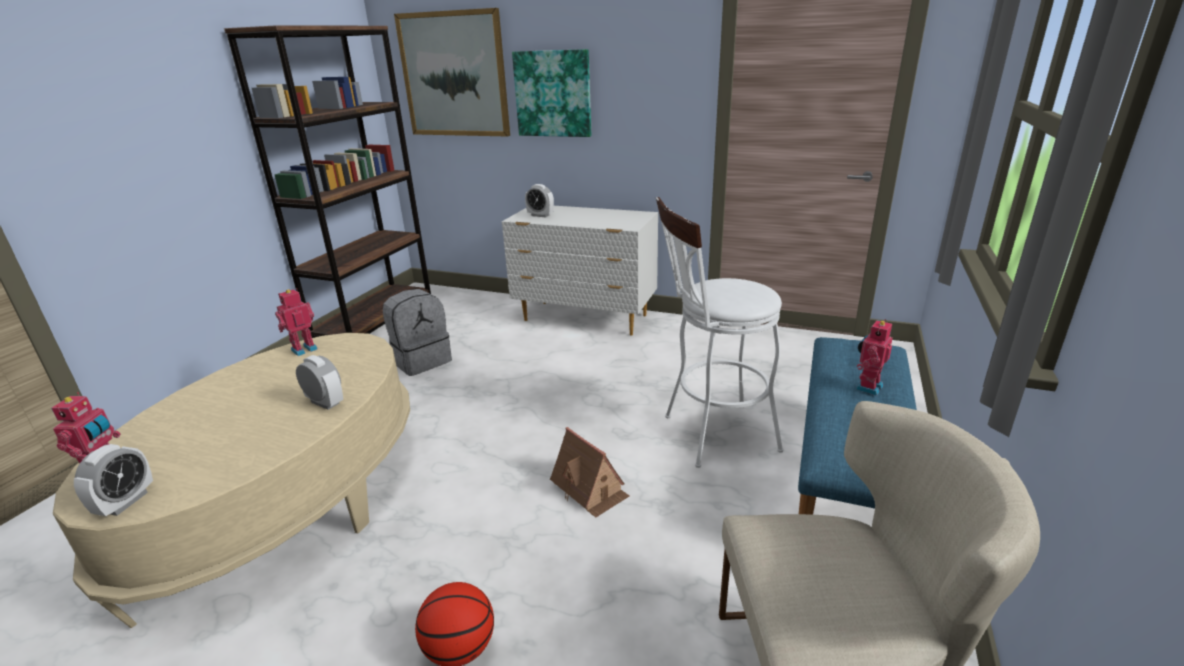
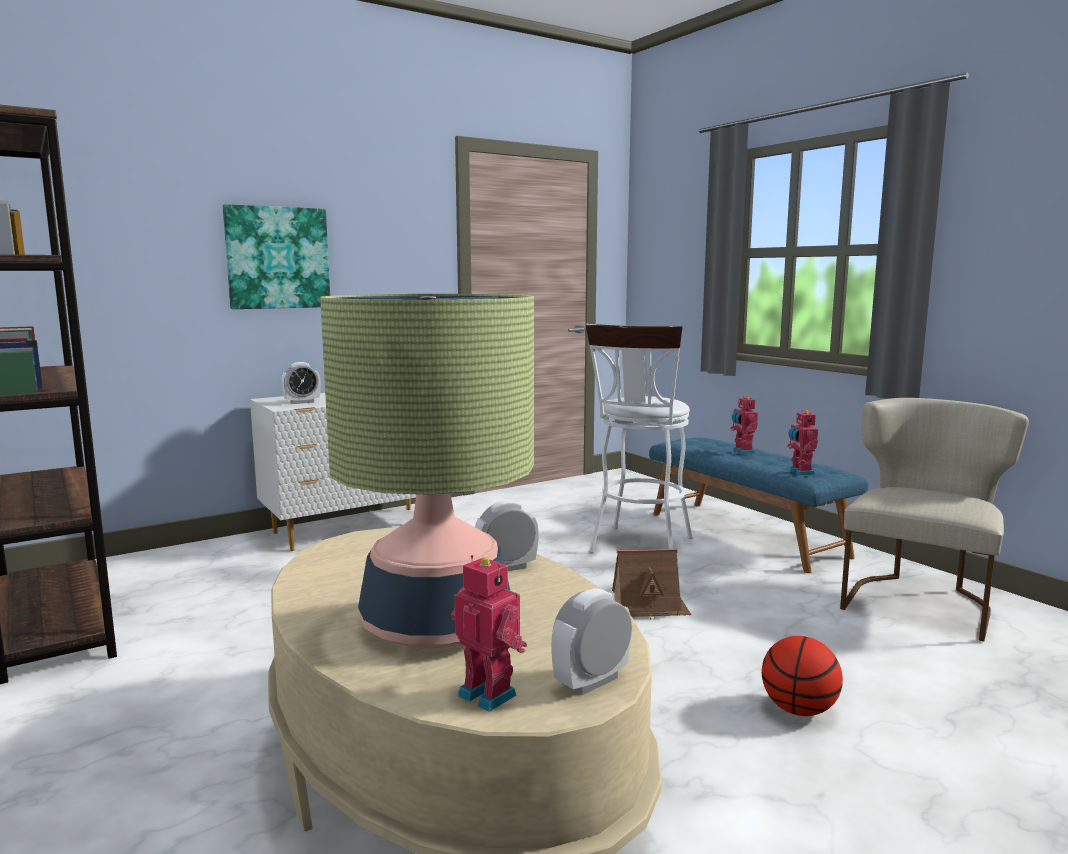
camera: 55 degrees left, 15 degrees down
alarm clock [74,444,153,516] -> alarm clock turned 90 degrees counterclockwise [551,588,632,695]
toy robot [275,288,318,356] -> toy robot moved to [787,410,818,475]
grey backpack [383,289,452,376] -> none
picture [394,8,510,137] -> none
none -> table lamp [320,294,534,648]

